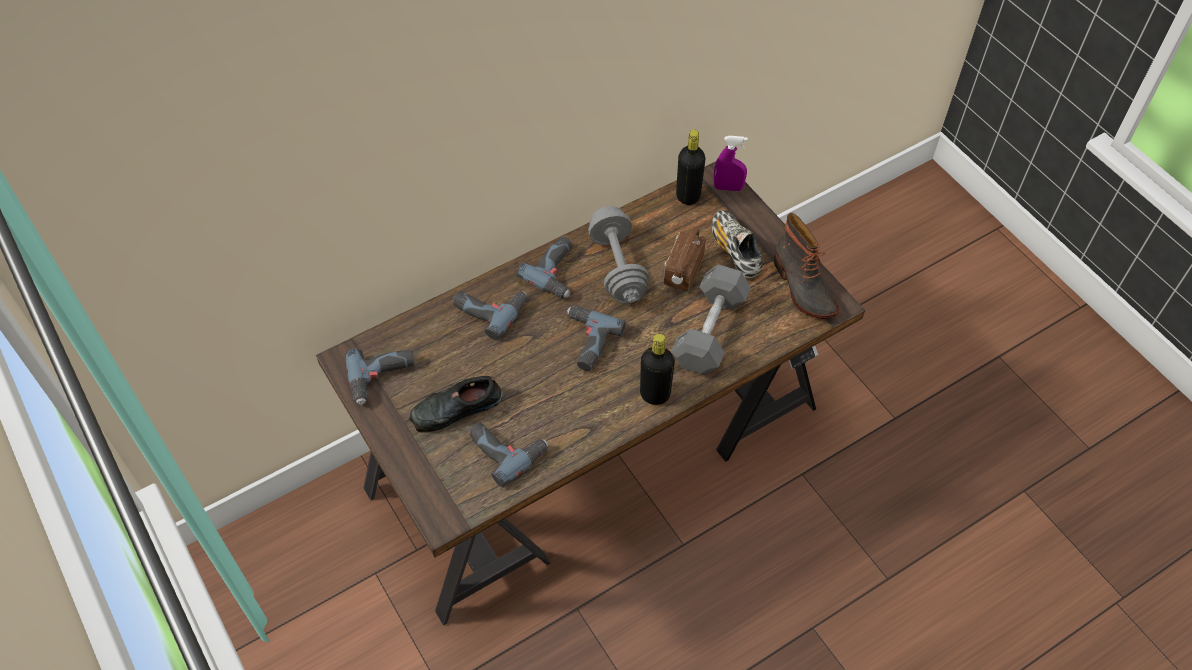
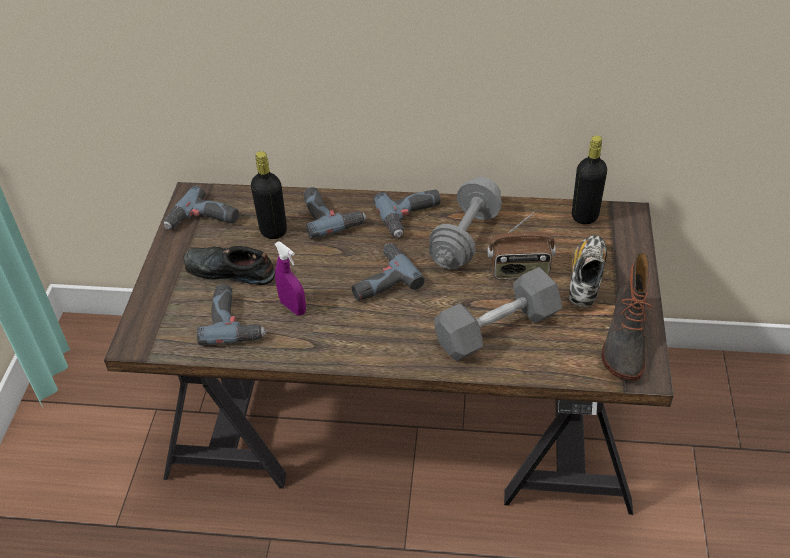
camera: 40 degrees right, 10 degrees down
black bottle [640,334,675,405] -> black bottle moved to [251,151,287,239]
radio [663,228,706,292] -> radio turned 150 degrees counterclockwise [487,212,556,279]
purple spray bottle [713,136,748,191] -> purple spray bottle moved to [275,242,306,316]

